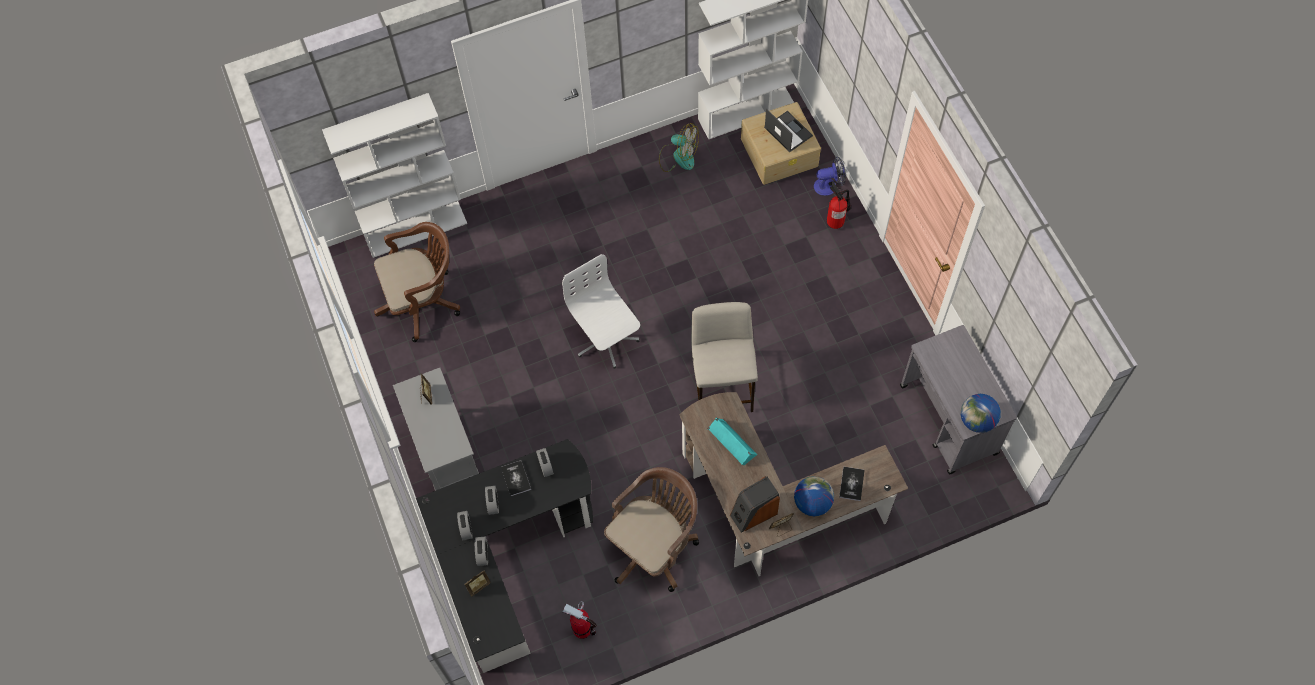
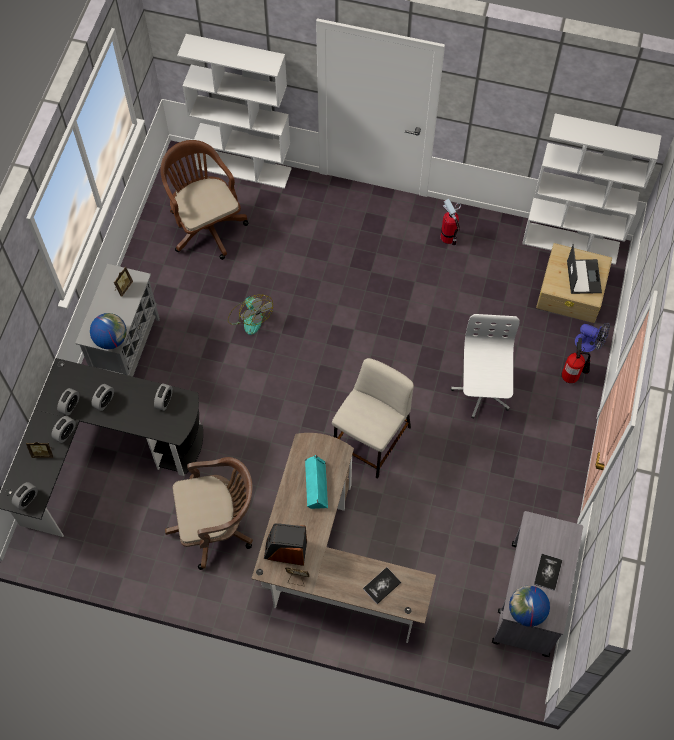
camera: 35 degrees right, 0 degrees up
brown office chair [374,222,460,342] -> brown office chair turned 135 degrees counterclockwise [160,140,248,260]
book [501,460,531,496] -> book moved to [534,554,562,591]
white office chair [562,254,640,369] -> white office chair moved to [451,314,520,419]
fire extinguisher [562,601,597,639] -> fire extinguisher moved to [441,199,461,246]
fan [659,123,699,172] -> fan moved to [228,294,273,335]
globe [794,476,834,516] -> globe moved to [90,313,127,349]
none -> alarm clock [12,482,38,510]

